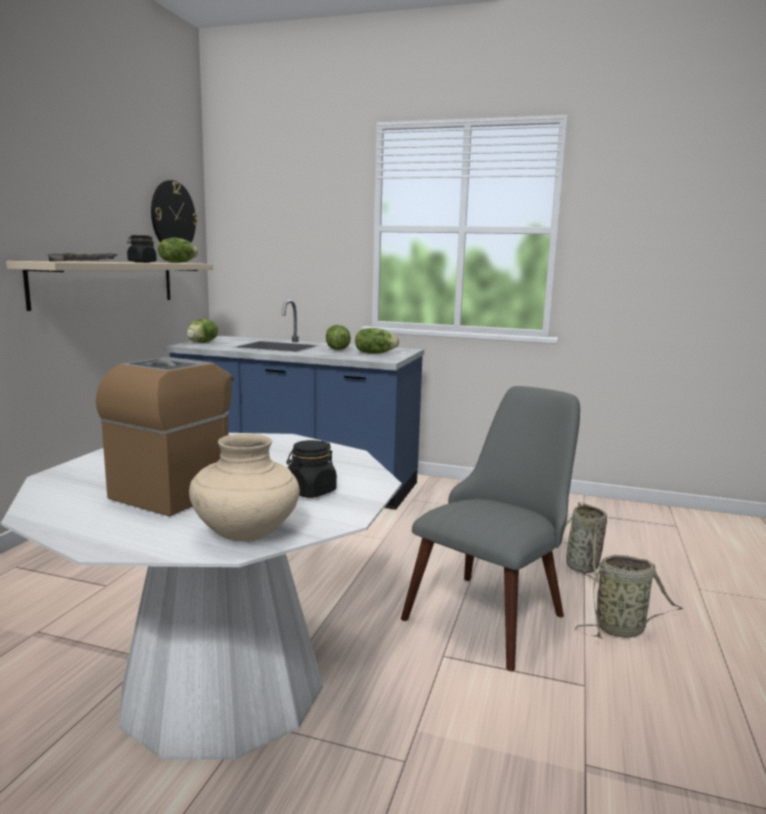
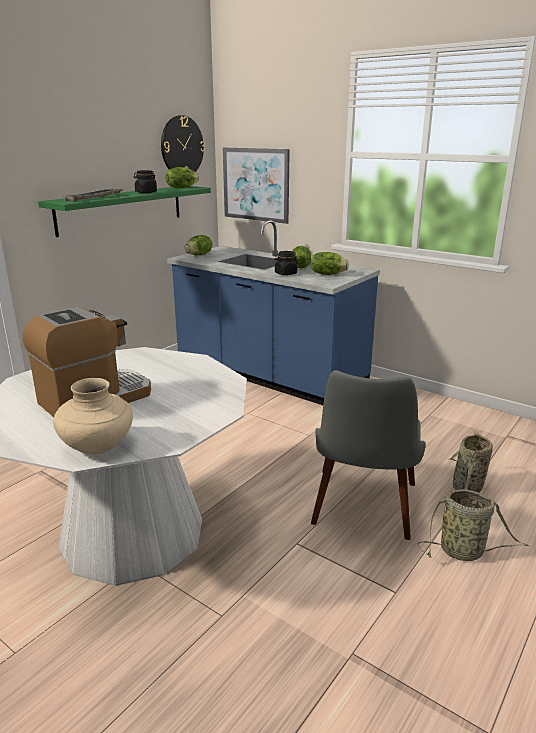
camera: 20 degrees right, 10 degrees up
beige shelf [6,261,213,311] -> green shelf [38,186,211,237]
black jar [287,440,337,498] -> black jar moved to [275,251,297,275]
grey chair [401,386,580,671] -> grey chair turned 135 degrees clockwise [311,370,426,540]
none -> picture [223,148,290,224]

